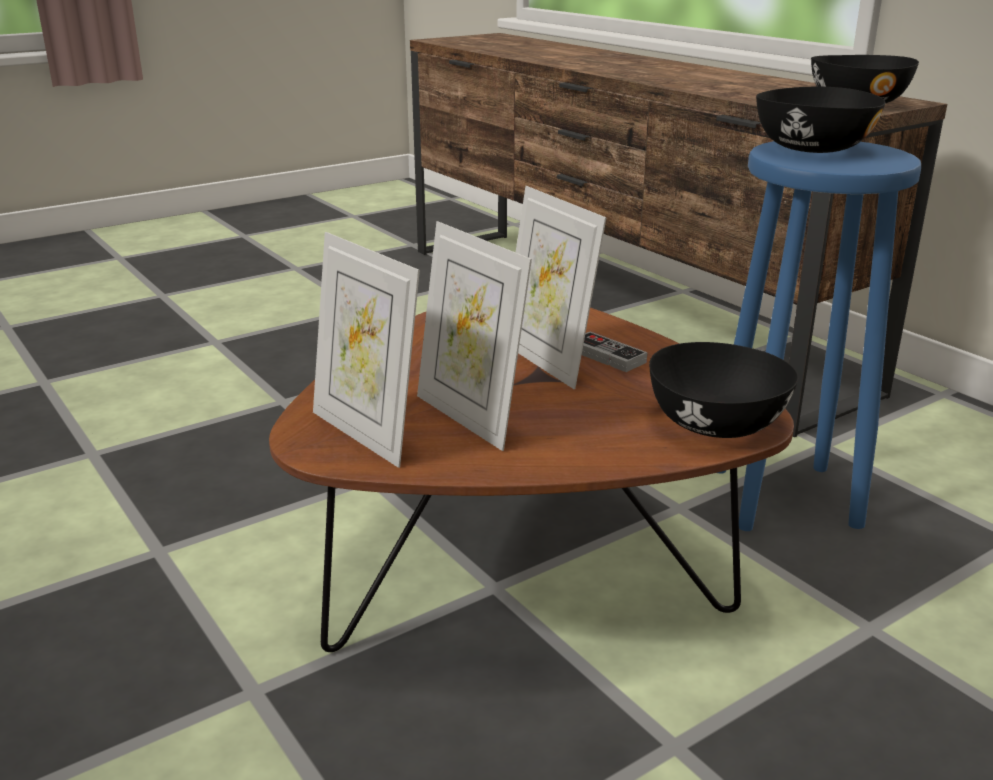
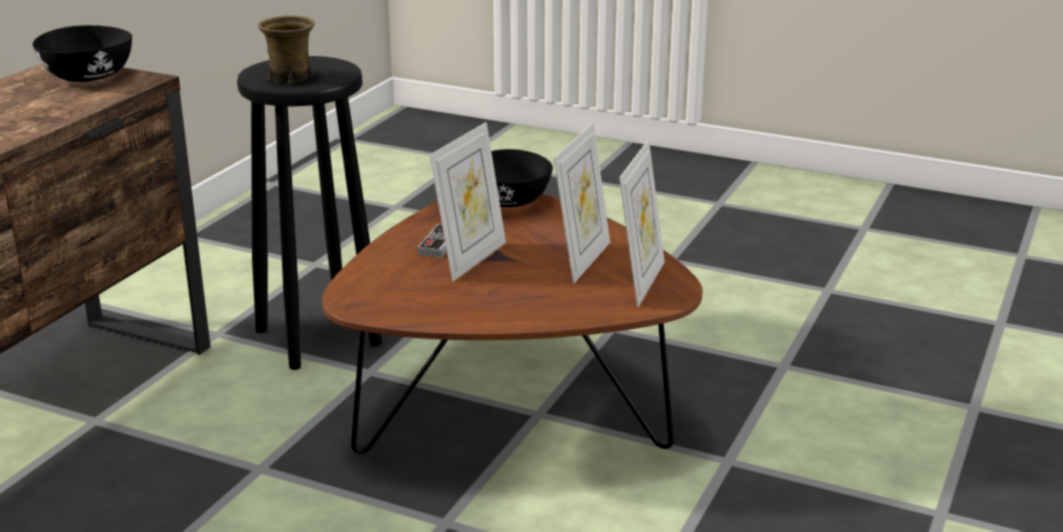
camera: 120 degrees left, 0 degrees up
blue stool [717,141,921,531] -> black stool [237,56,382,370]
black bowl [756,87,886,153] -> brown mug [258,16,314,84]

